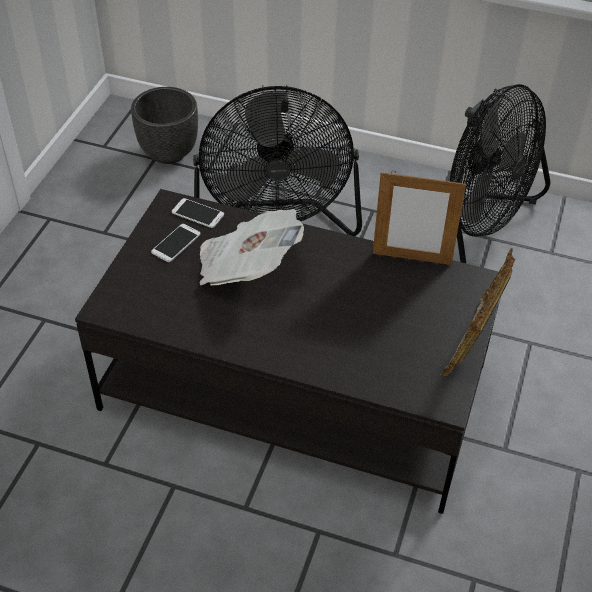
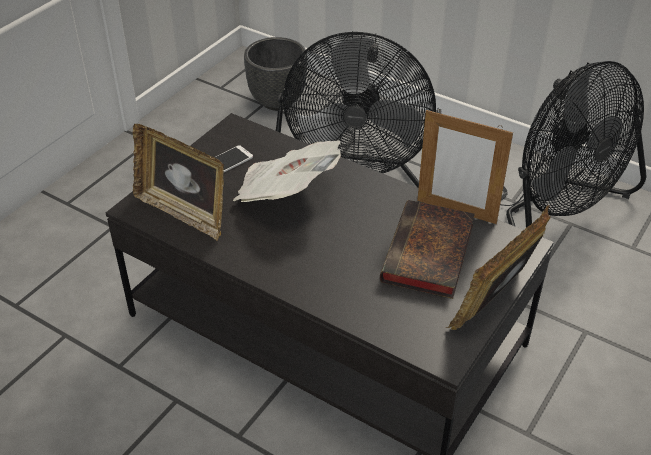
camera: 15 degrees right, 5 degrees down
phone [172,198,224,228] -> none
none -> picture frame [132,124,224,241]
none -> book [380,200,475,299]

